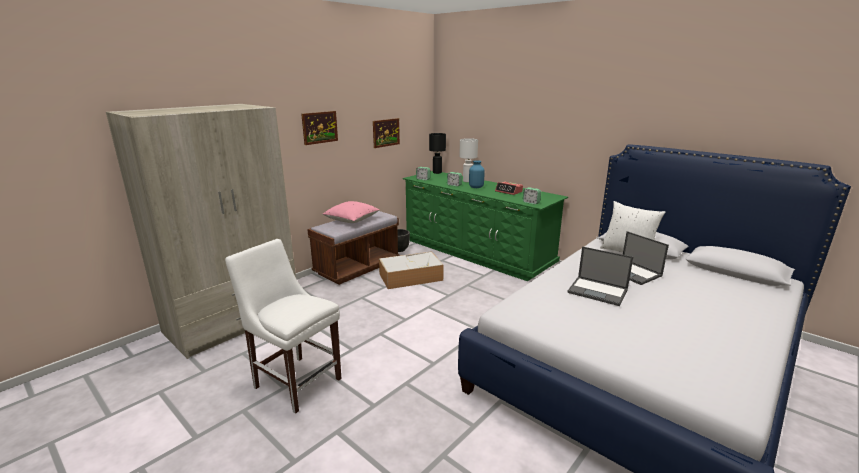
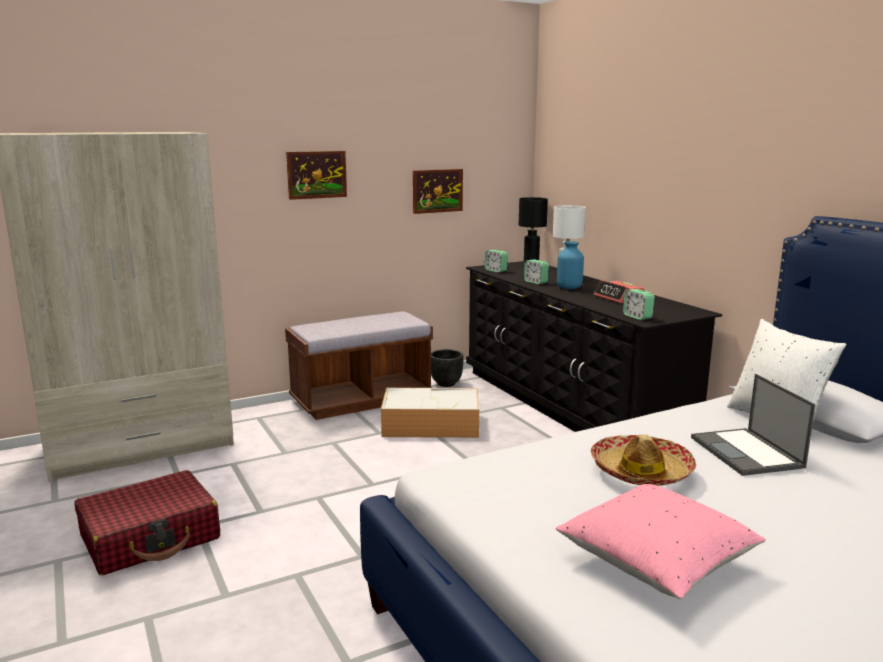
camera: 20 degrees right, 5 degrees down
white chair [225,239,341,414] -> red suitcase [74,470,220,575]
pink pillow [323,201,379,223] -> pink pillow moved to [556,484,766,599]
green dresser [403,171,568,281] -> black dresser [466,261,722,432]
laptop [567,246,633,306] -> hat [591,434,696,486]

